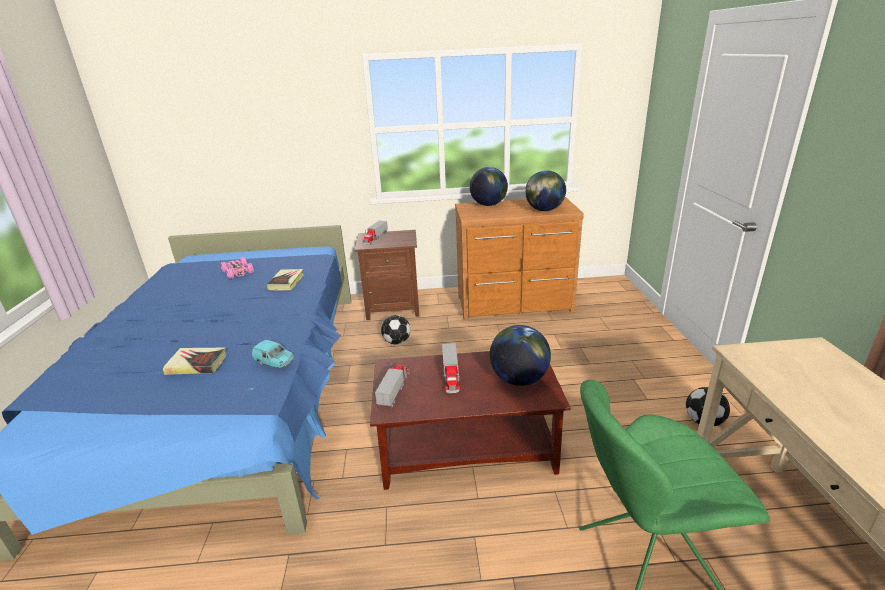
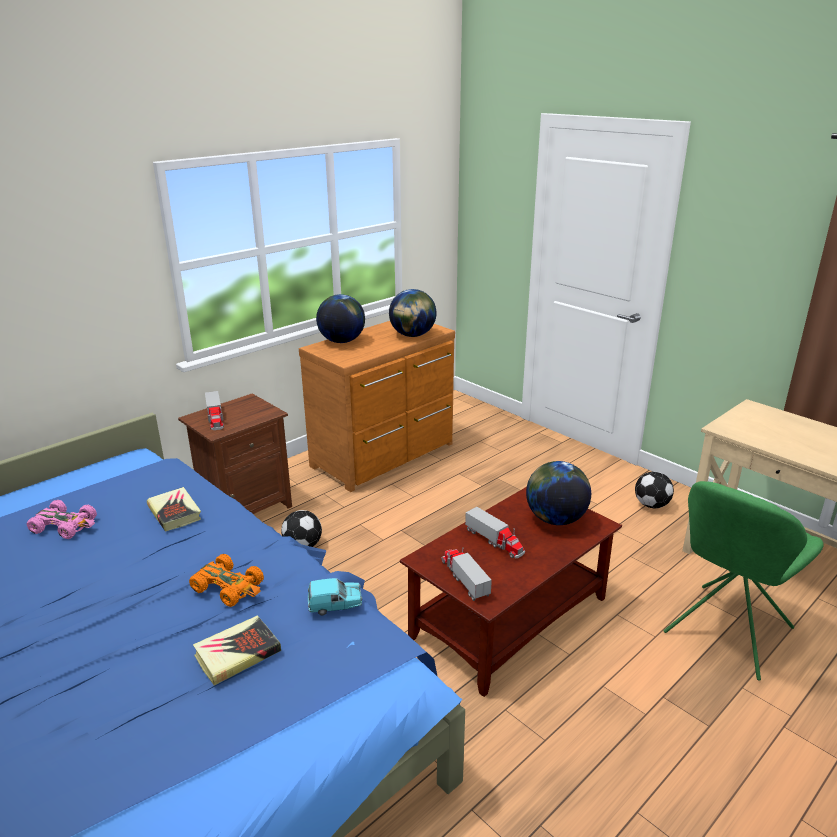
camera: 40 degrees left, 0 degrees up
none -> orange toy car [189,554,264,607]

